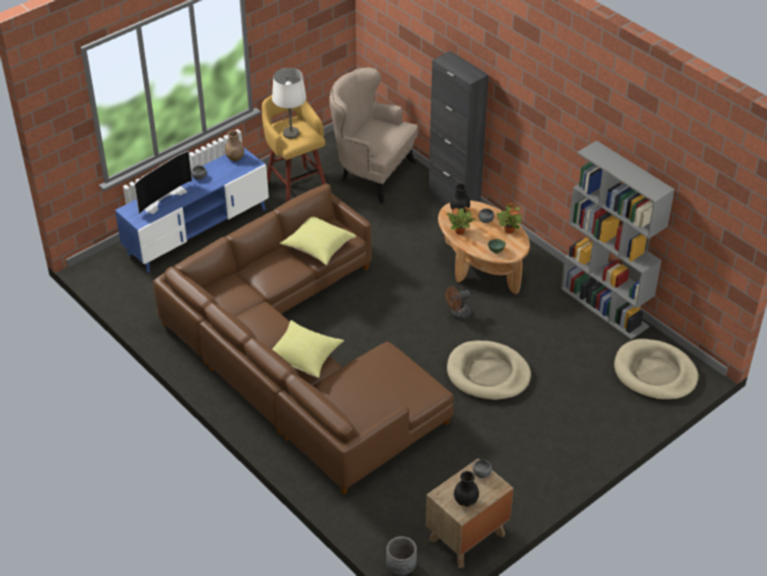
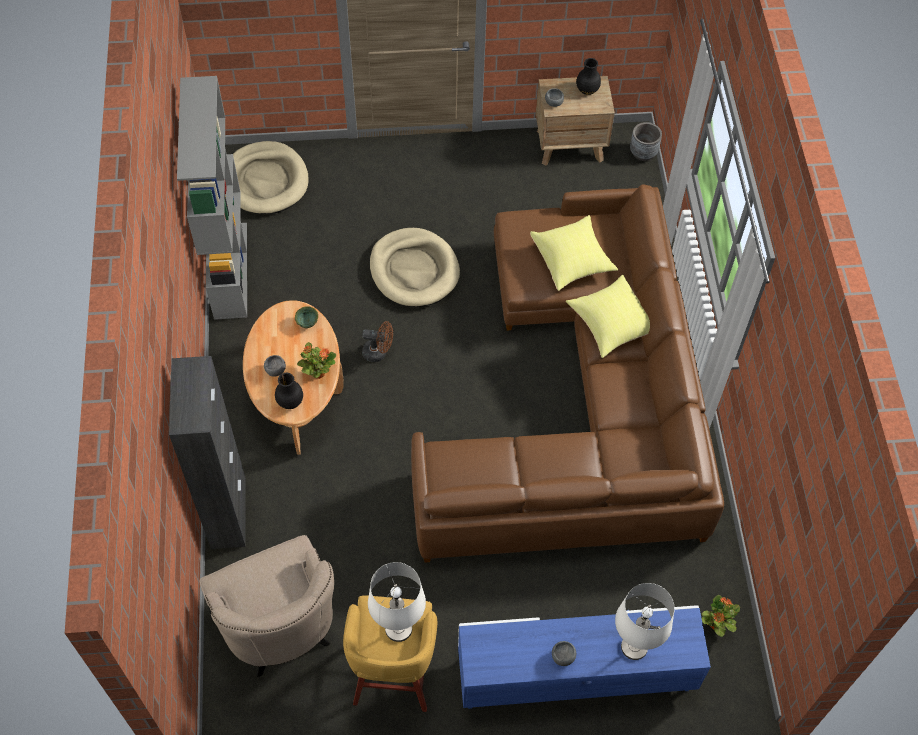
camera: 145 degrees left, 15 degrees up
television [134,151,192,214] -> white table lamp [615,583,675,660]
brown vase [225,130,245,161] -> none
yellow pillow [280,216,356,265] -> yellow pillow moved to [530,215,618,291]
potted plant [496,203,522,234] -> potted plant moved to [702,595,740,637]

